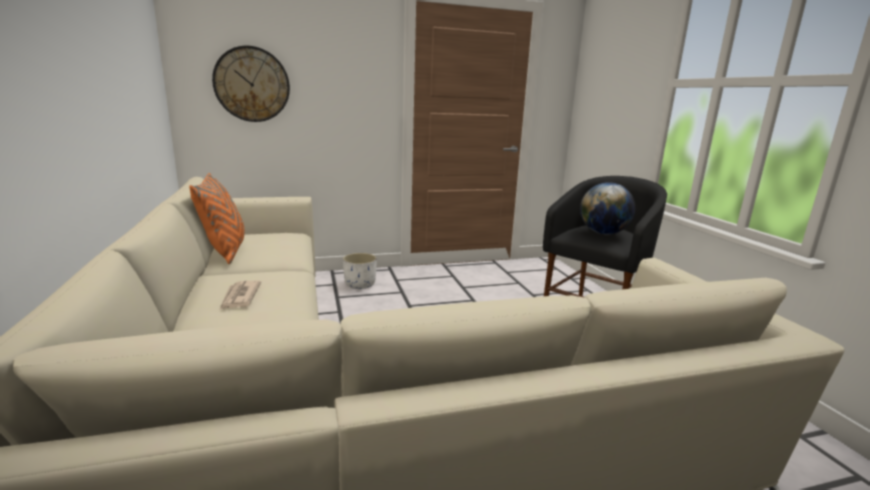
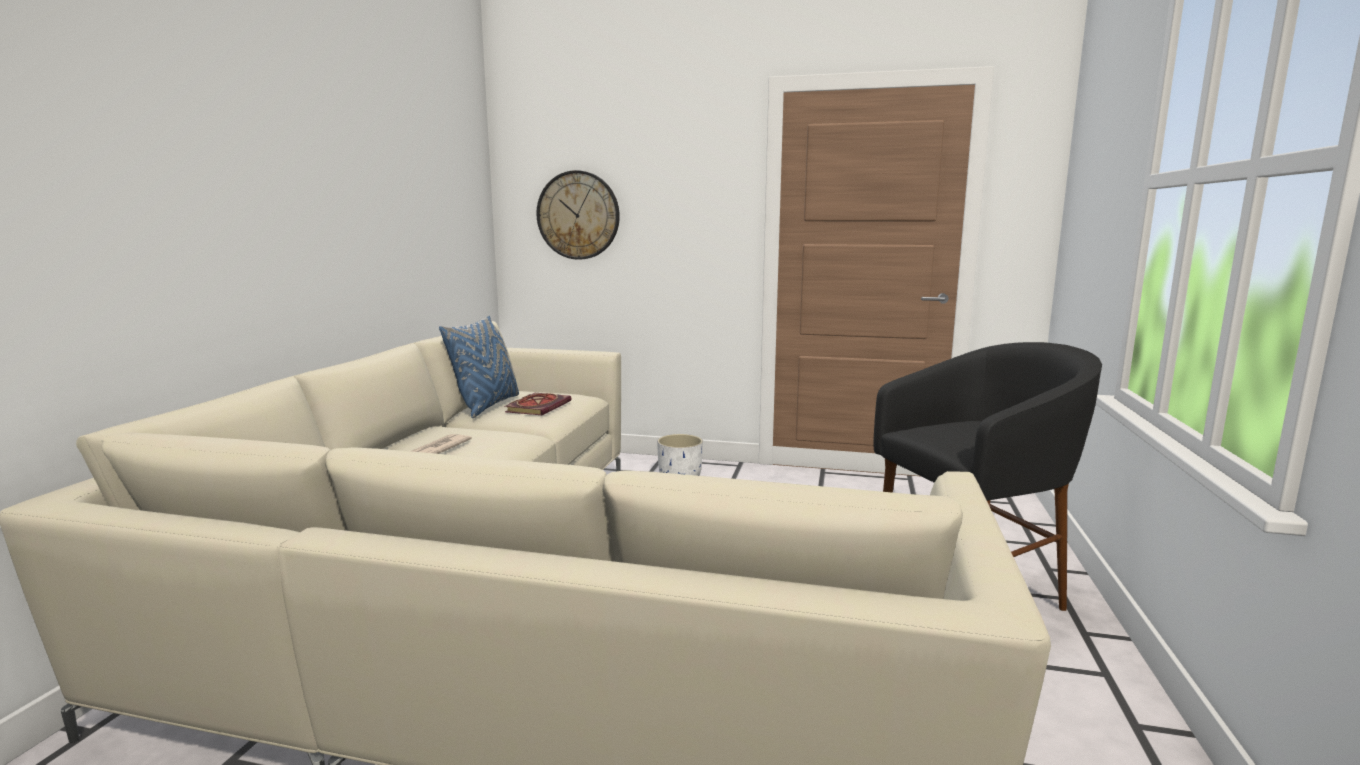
camera: 30 degrees right, 5 degrees down
orange pillow [189,173,244,264] -> blue pillow [439,316,519,418]
globe [580,182,635,235] -> none
none -> book [504,393,572,415]

